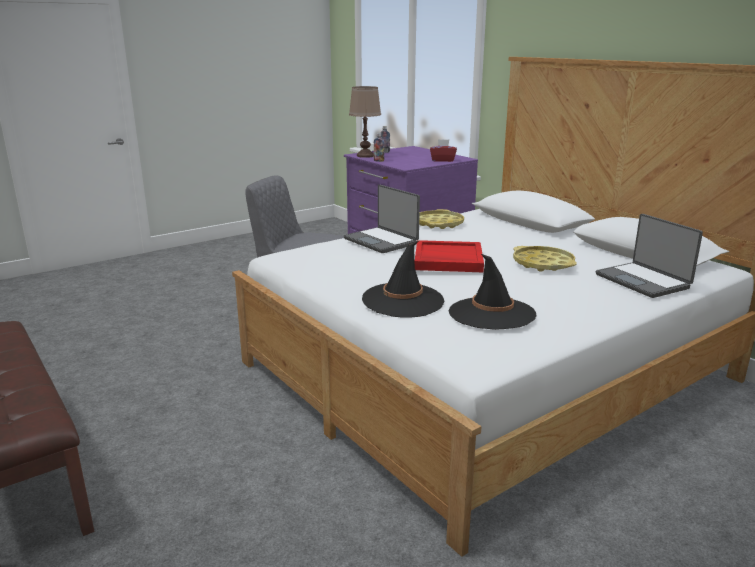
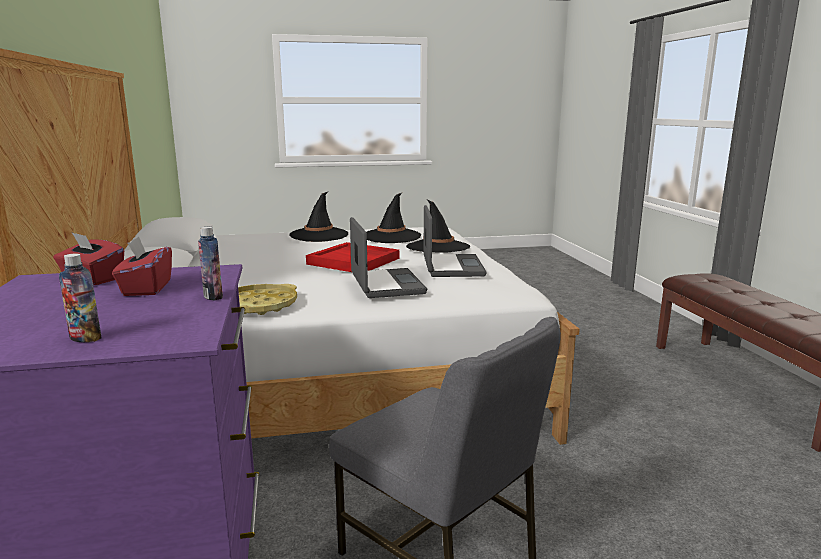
camera: 155 degrees left, 5 degrees down
brown table lamp [349,86,381,158] -> none
yellow tray [513,246,577,272] -> none
laptop [596,214,703,298] -> laptop moved to [424,205,487,277]
none -> red tissue box [112,236,172,296]
none -> black hat [289,192,348,242]

